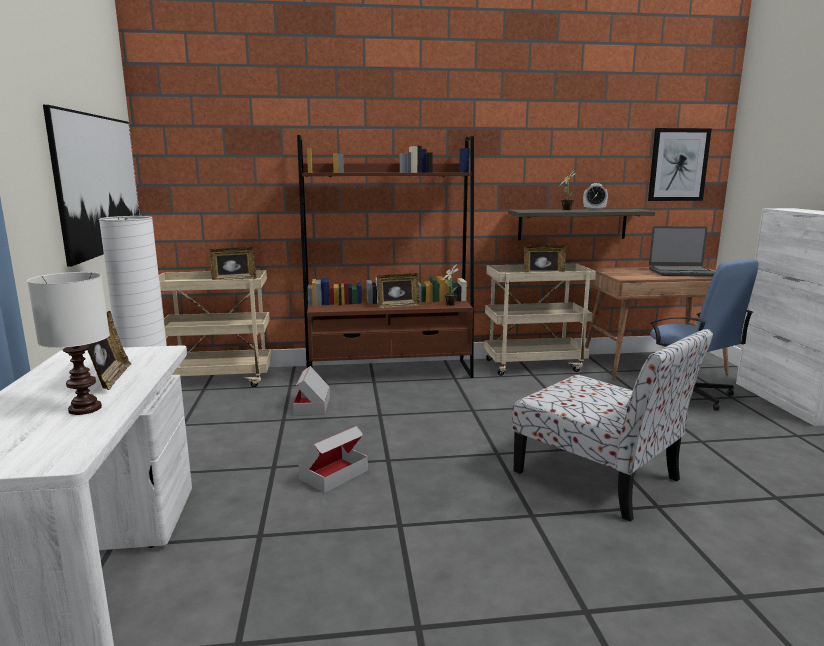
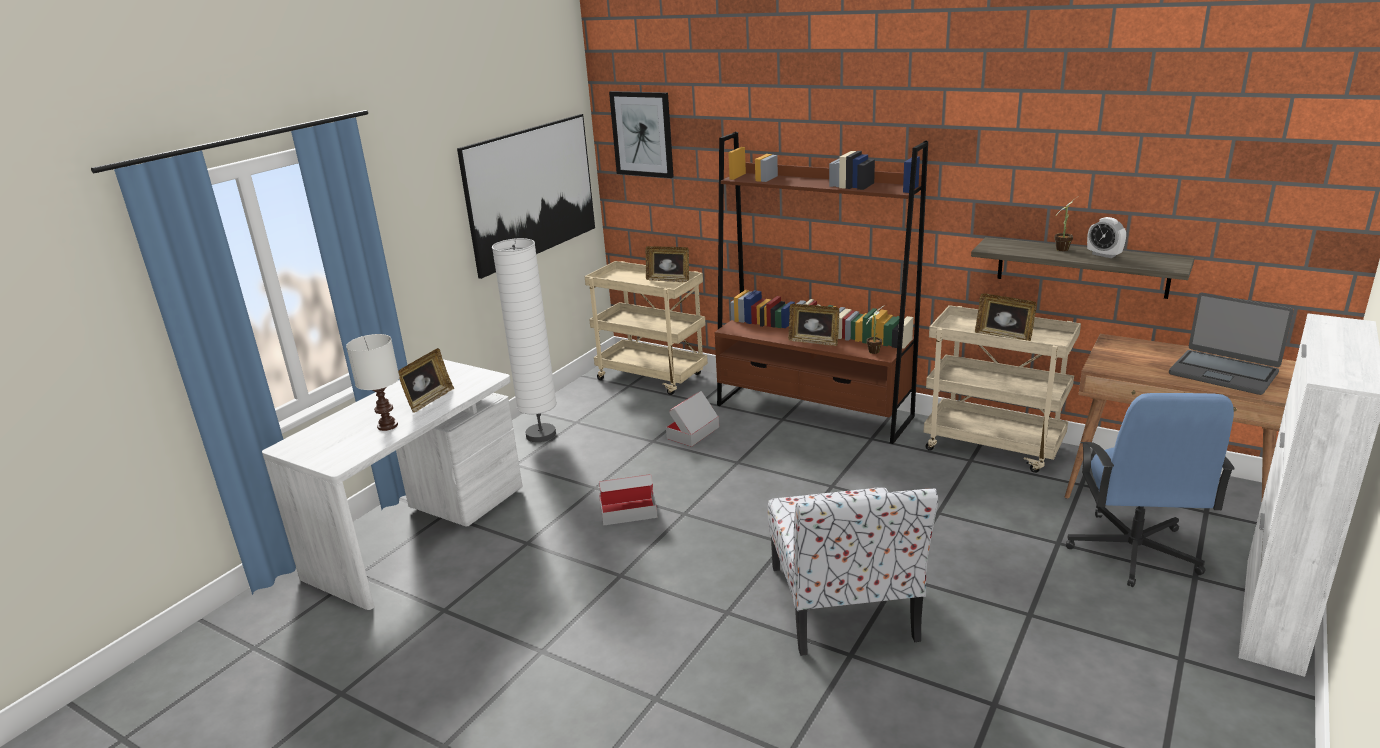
camera: 40 degrees right, 10 degrees up
picture [648,128,712,201] -> picture moved to [609,91,674,178]

